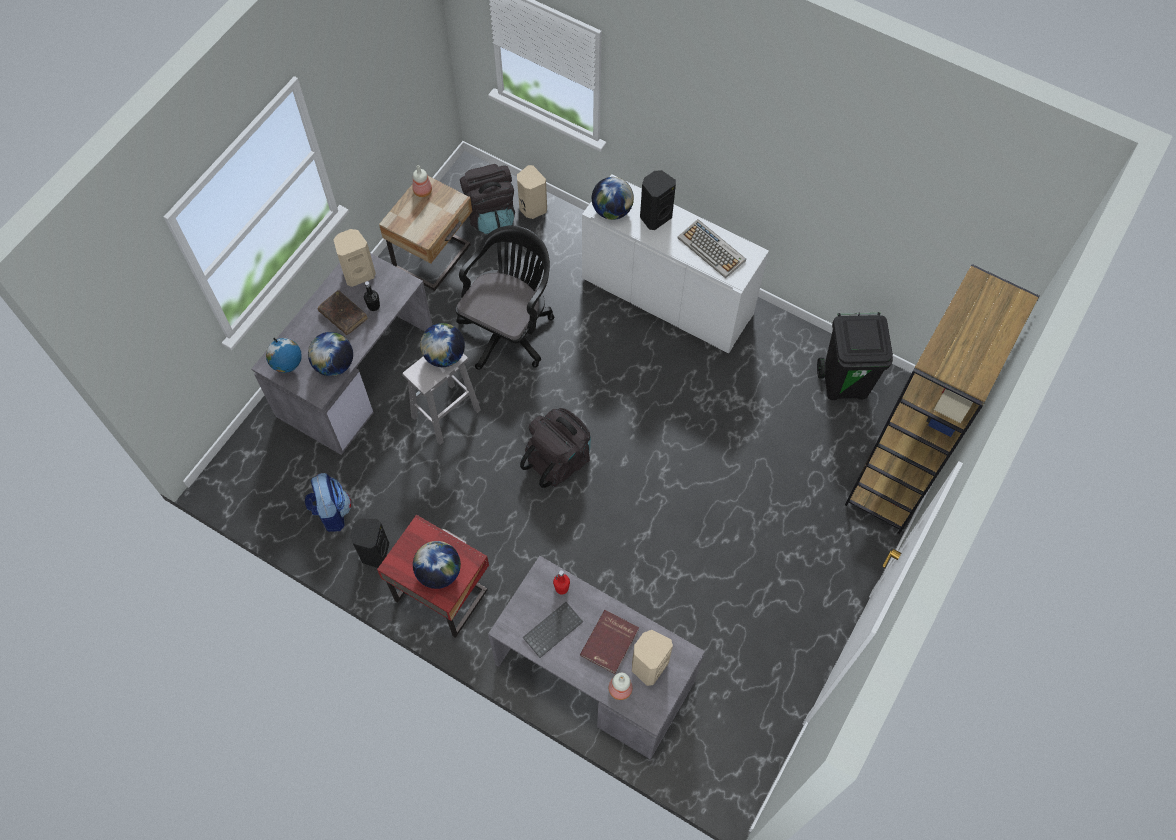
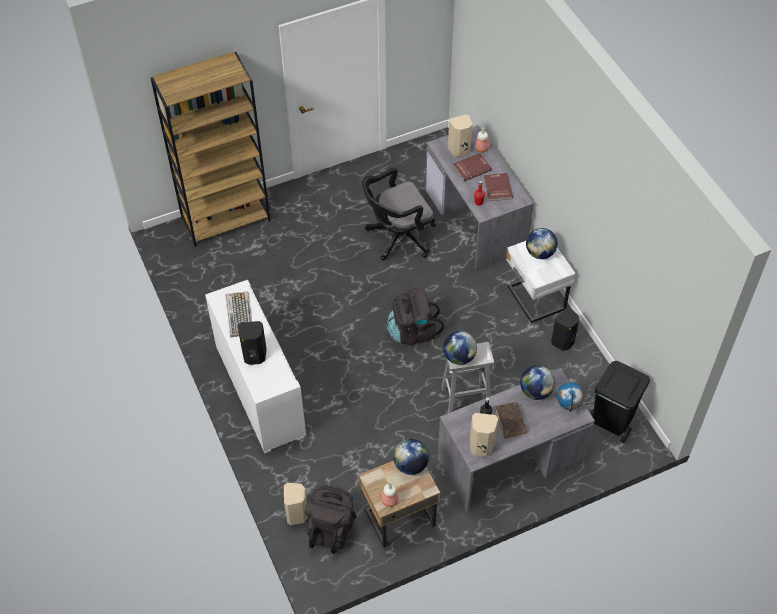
camera: 145 degrees left, 10 degrees down
backpack [305,473,351,532] -> none
red nightstand [377,515,489,638] -> white nightstand [506,241,576,323]
black office chair [456,226,554,370] -> black office chair moved to [362,168,436,261]
keyboard [523,602,583,658] -> red book [483,173,513,201]
globe [592,177,634,220] -> globe moved to [393,439,429,475]
black trash can [817,312,893,400] -> black trash can moved to [590,361,650,443]

